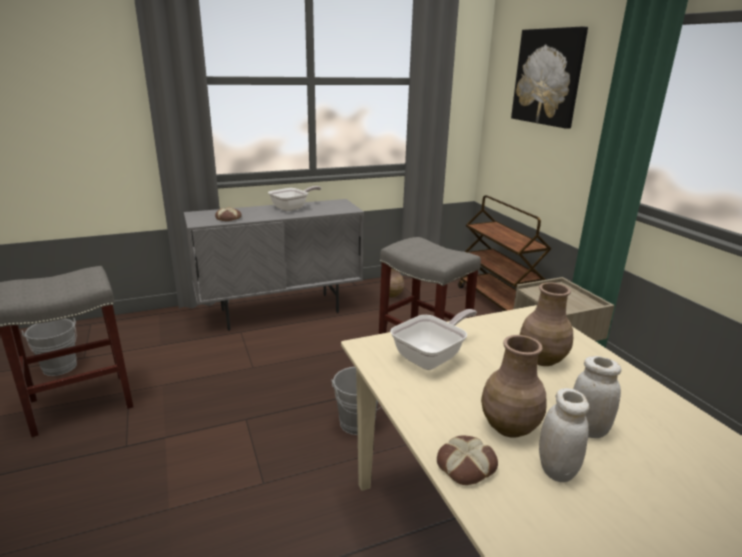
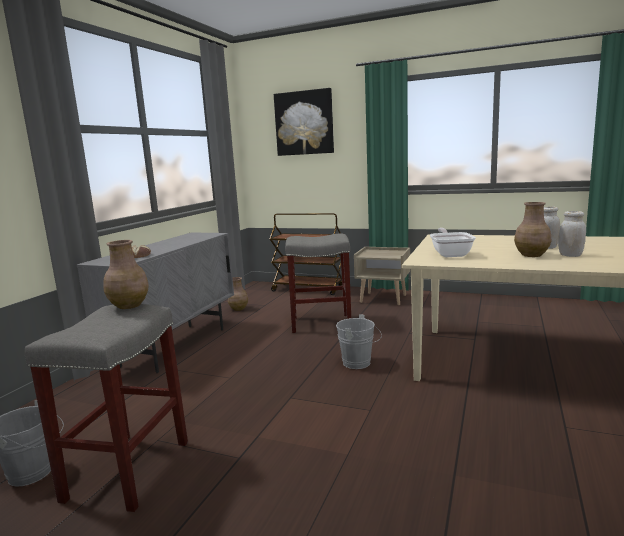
camera: 45 degrees left, 10 degrees down
frying pan [268,186,321,211] -> none
bread [437,435,498,485] -> none
brown vase [520,282,573,366] -> brown vase moved to [103,240,149,309]

